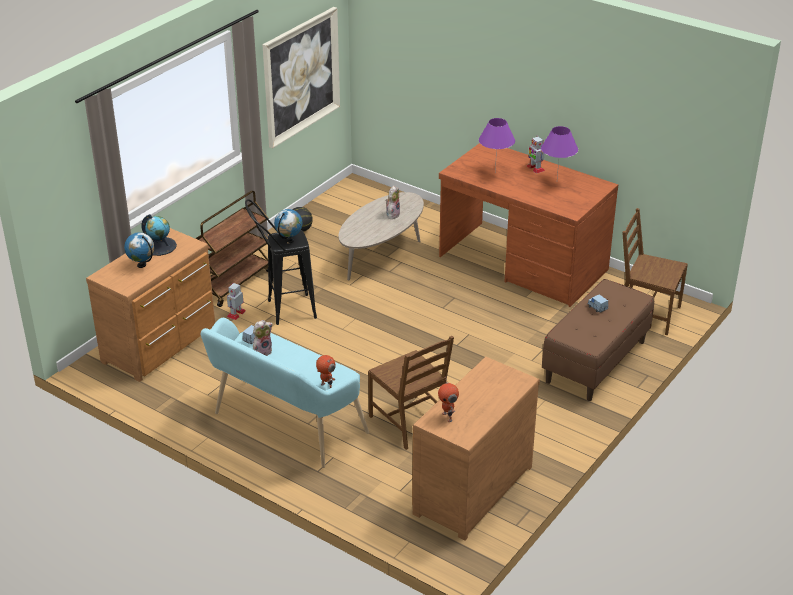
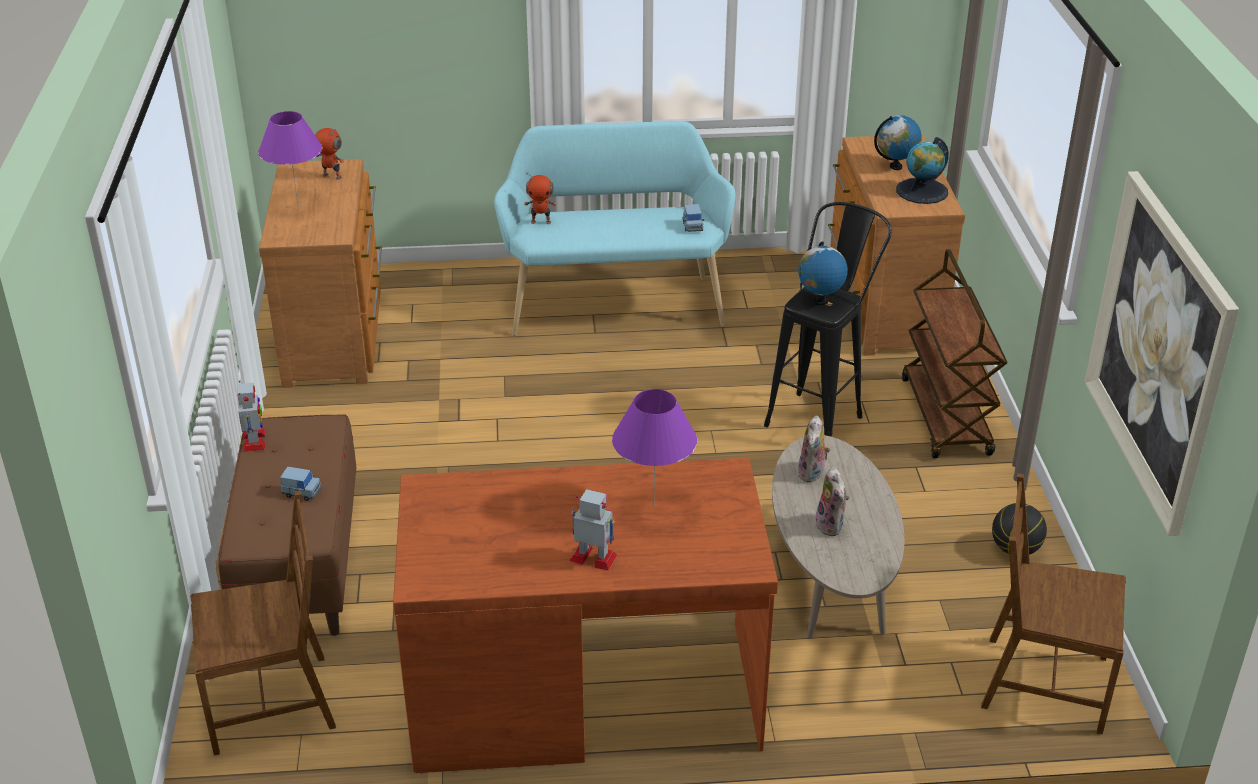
camera: 140 degrees right, 0 degrees up
toy robot [227,283,246,320] -> toy robot moved to [237,381,265,452]
plush toy [253,320,273,356] -> plush toy moved to [798,416,830,482]
brown chair [368,336,454,450] -> brown chair moved to [981,473,1126,735]
purple table lamp [541,126,578,178] -> purple table lamp moved to [258,111,322,207]

